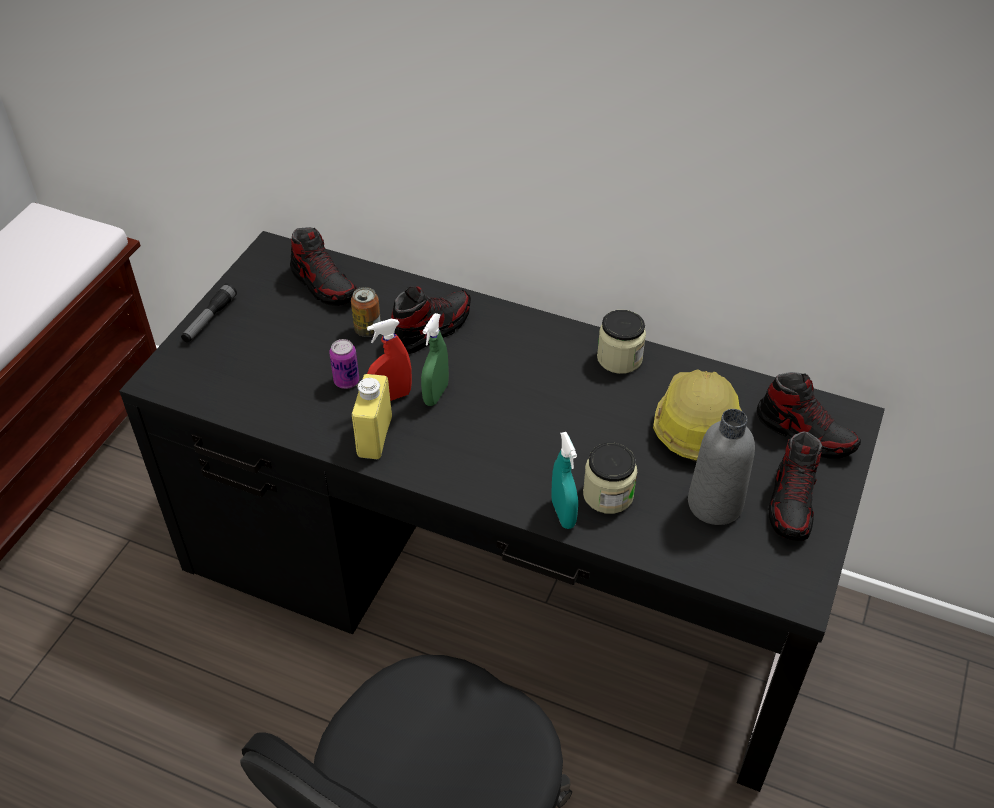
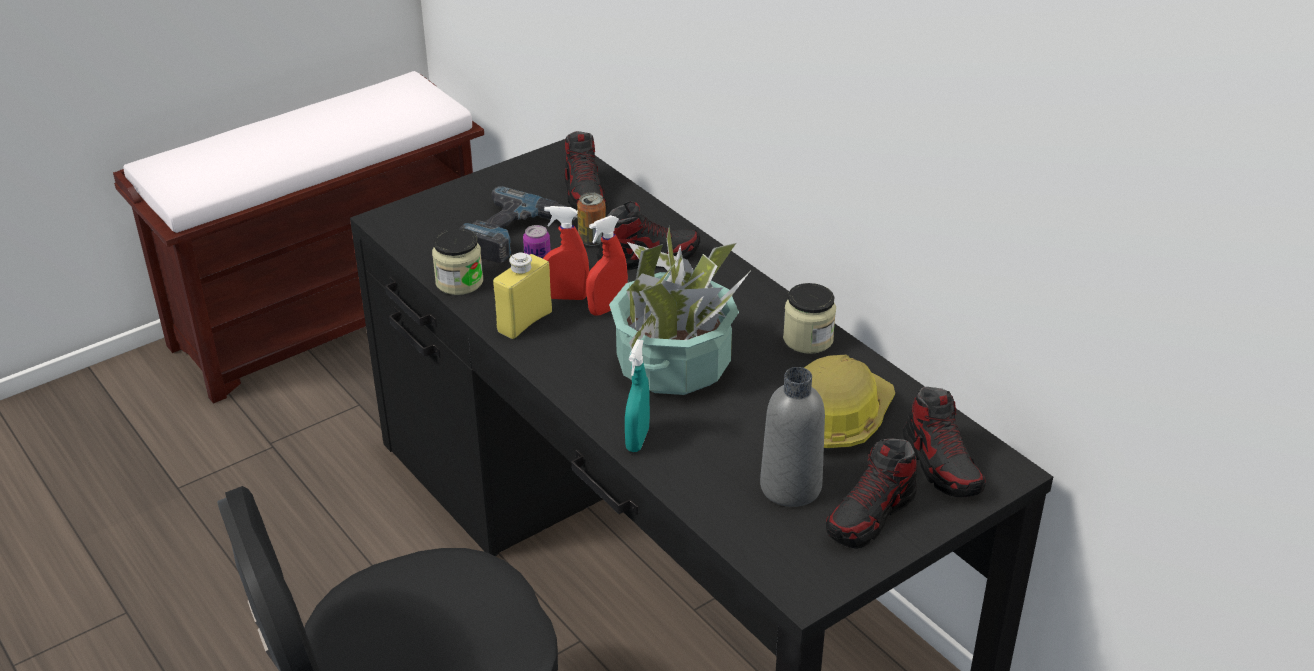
camera: 30 degrees right, 10 degrees down
flashlight [181,283,237,343] -> none
green spray bottle [421,313,449,406] -> red spray bottle [586,215,628,316]
jar [583,443,637,514] -> jar moved to [432,228,483,295]
none -> power drill [460,186,578,263]
none -> potted plant [609,228,750,395]

